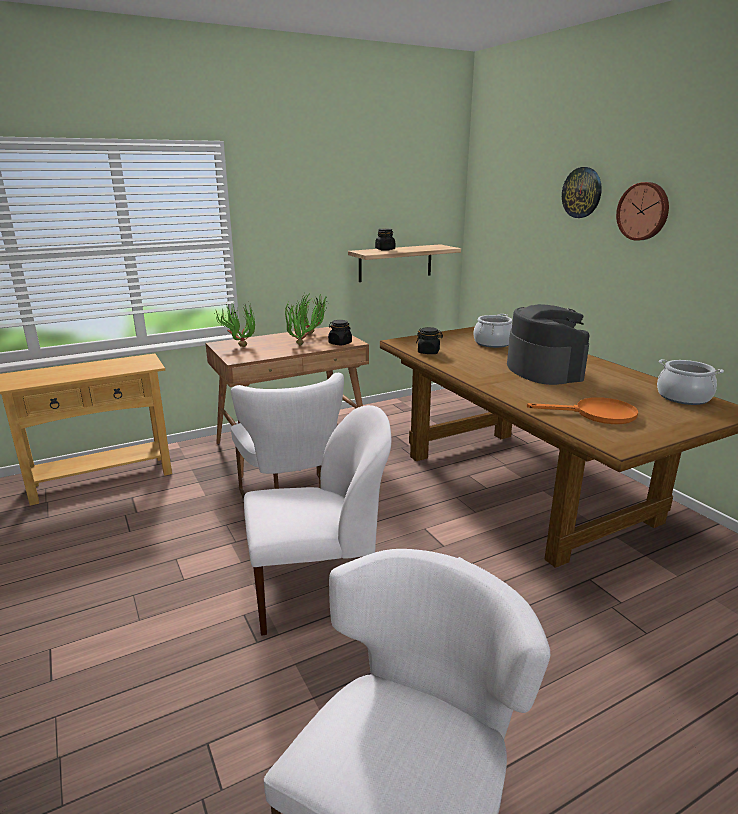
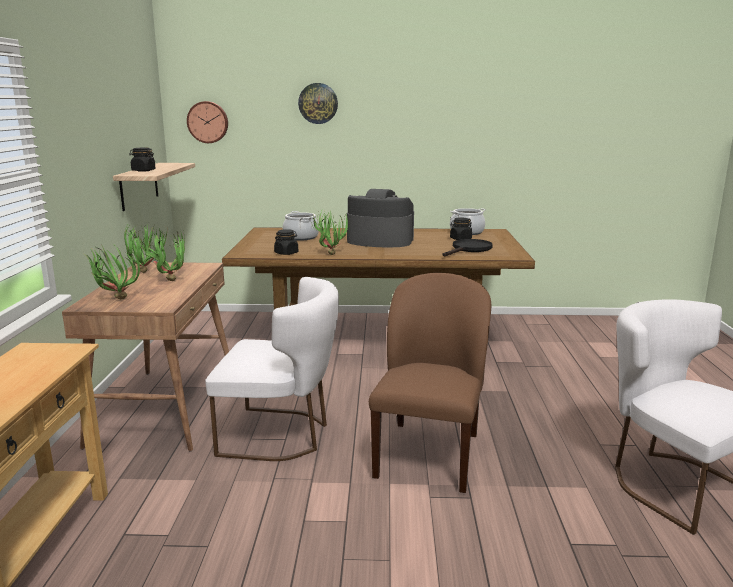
camera: 60 degrees left, 5 degrees down
white chair [244,405,391,636] -> brown chair [369,273,491,493]
black jar [328,320,352,345] -> black jar moved to [450,217,472,240]
orange frying pan [527,397,638,424] -> black frying pan [443,239,493,256]
wall clock [616,182,669,241] -> wall clock moved to [187,101,228,143]
none -> potted plant [311,211,350,255]

